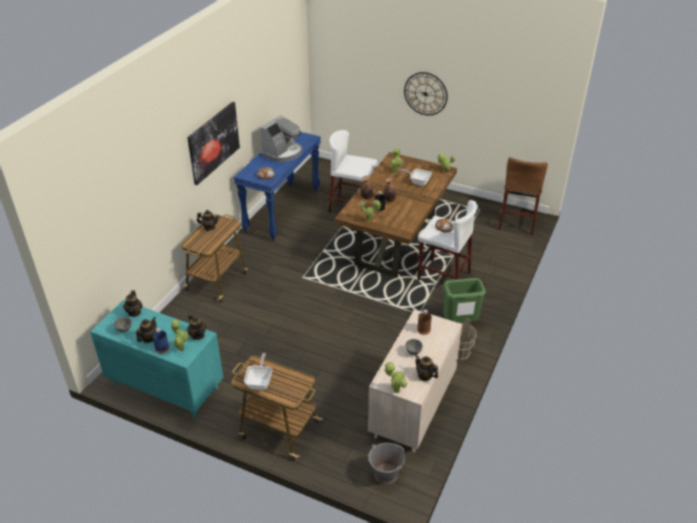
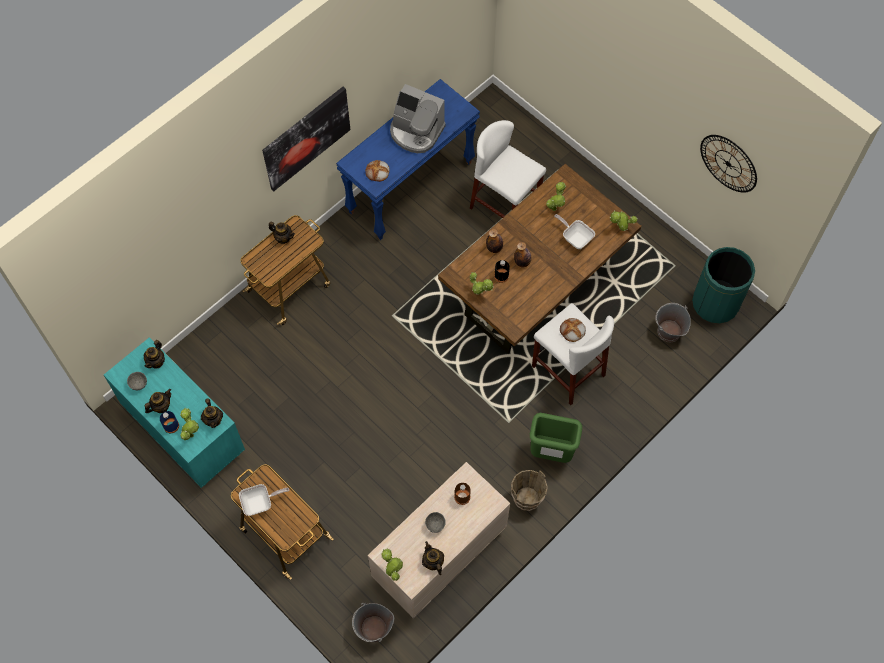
camera: 20 degrees right, 25 degrees up
frying pan [244,353,272,390] -> frying pan turned 45 degrees clockwise [239,484,289,516]
coffee machine [260,115,303,162] -> coffee machine turned 60 degrees clockwise [390,84,446,153]
wall clock [404,72,448,115] -> wall clock moved to [700,135,757,193]
brown stool [498,157,548,235] -> green trash can [692,247,755,323]
none -> grey bucket [655,303,691,342]

